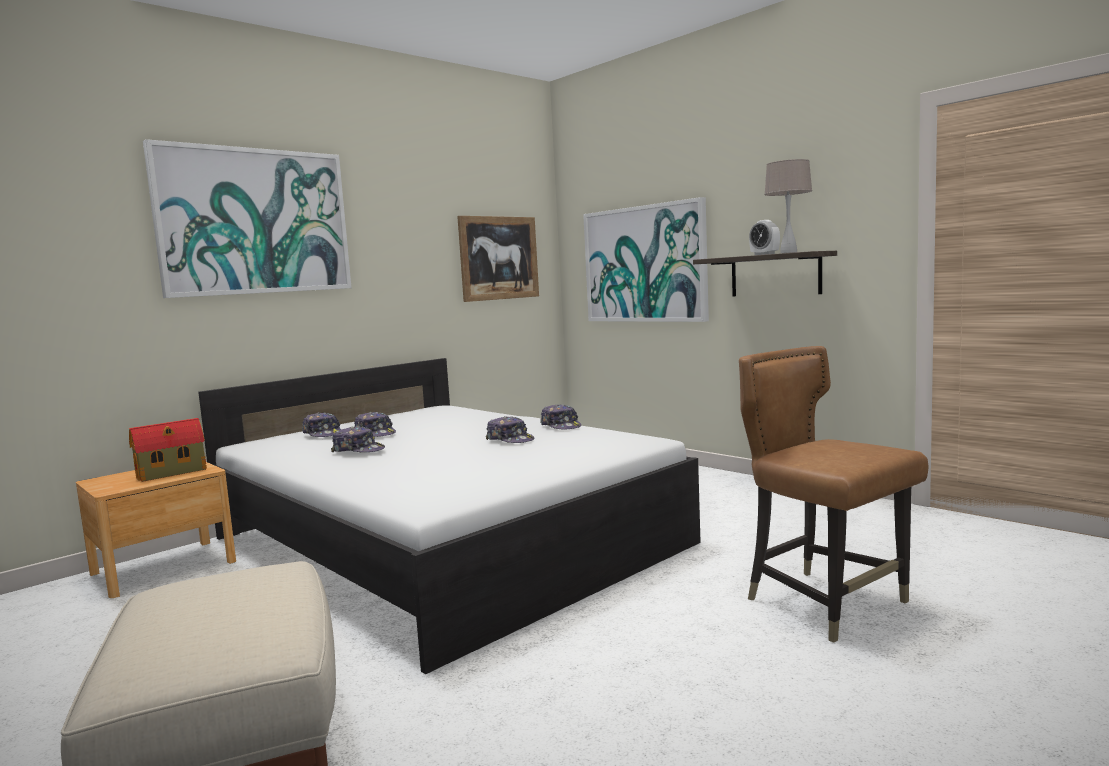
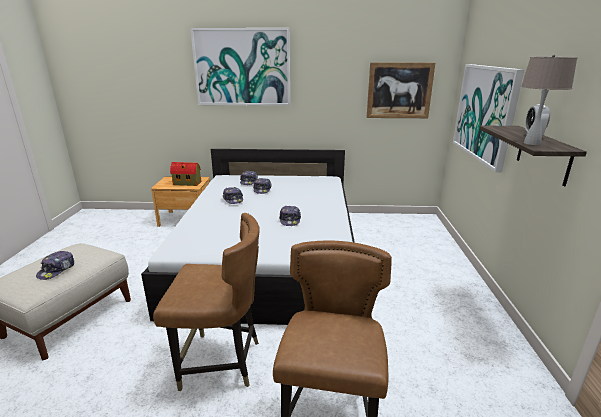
camera: 45 degrees right, 15 degrees up
cap [540,404,581,430] -> cap moved to [36,251,74,280]
none -> brown chair [153,213,260,391]

